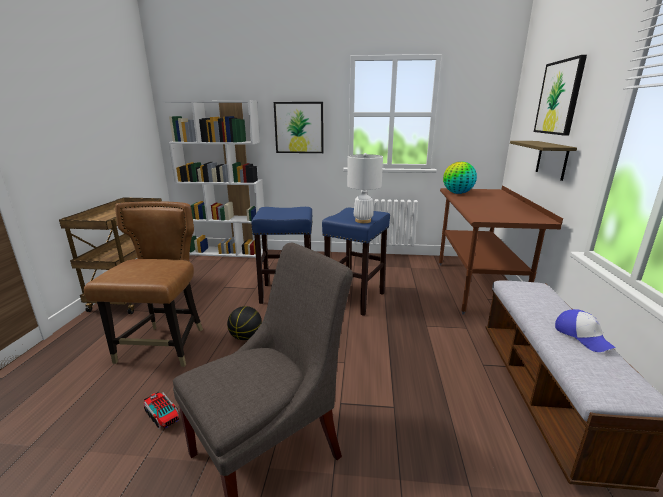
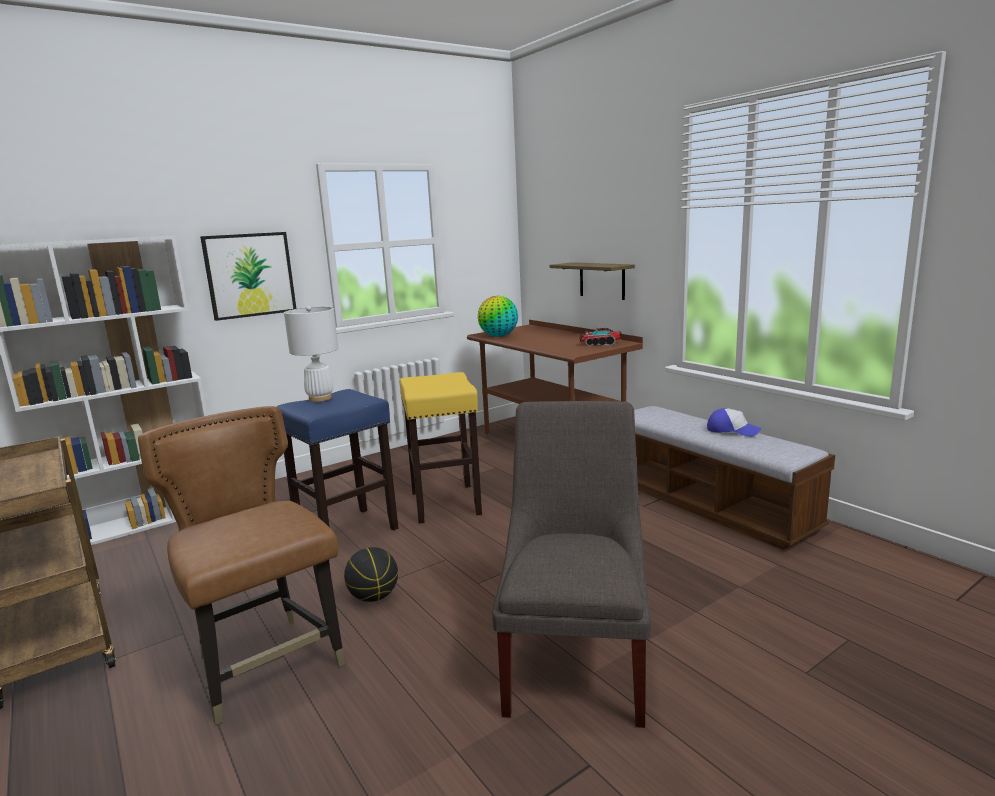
camera: 40 degrees left, 5 degrees down
toy truck [144,392,179,429] -> toy truck moved to [579,328,622,345]
blue stool [322,208,390,316] -> yellow stool [399,372,482,523]
white table lamp [347,153,383,223] -> white table lamp moved to [284,306,338,402]
picture [534,55,587,136] -> none

